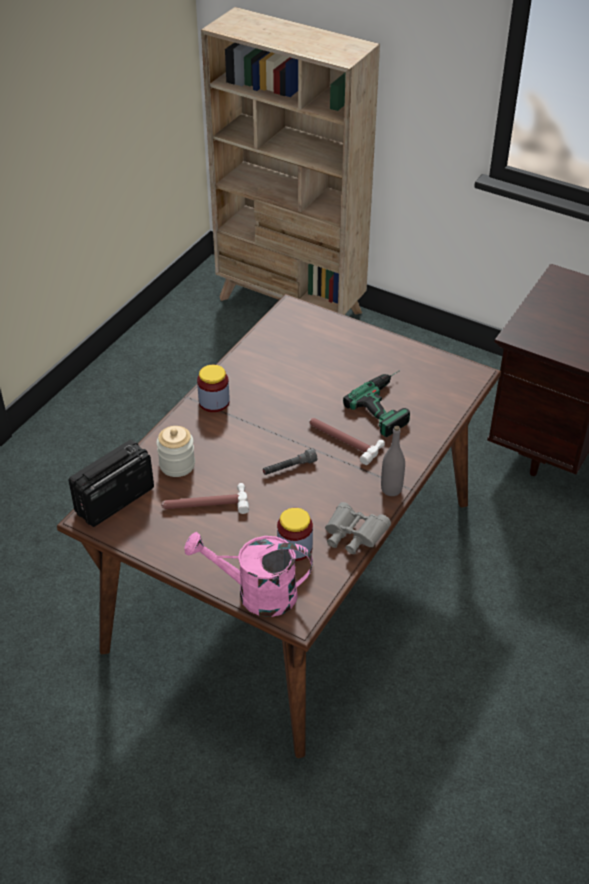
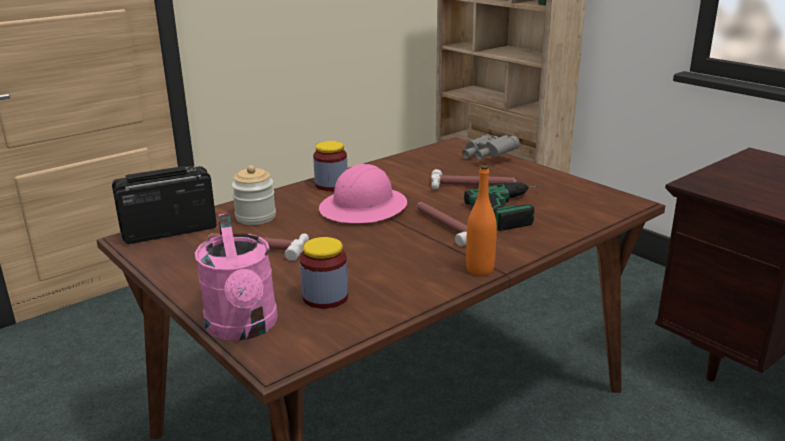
camera: 20 degrees right, 20 degrees down
pink watering can [185,532,313,617] -> pink watering can turned 135 degrees counterclockwise [195,213,278,341]
grey flashlight [263,448,317,475] -> none
grey binoculars [325,502,391,554] -> grey binoculars moved to [462,134,520,160]
grey bottle [381,426,405,496] -> orange bottle [466,165,497,276]
none -> pink hard hat [319,164,407,223]
none -> hammer [431,169,517,190]

